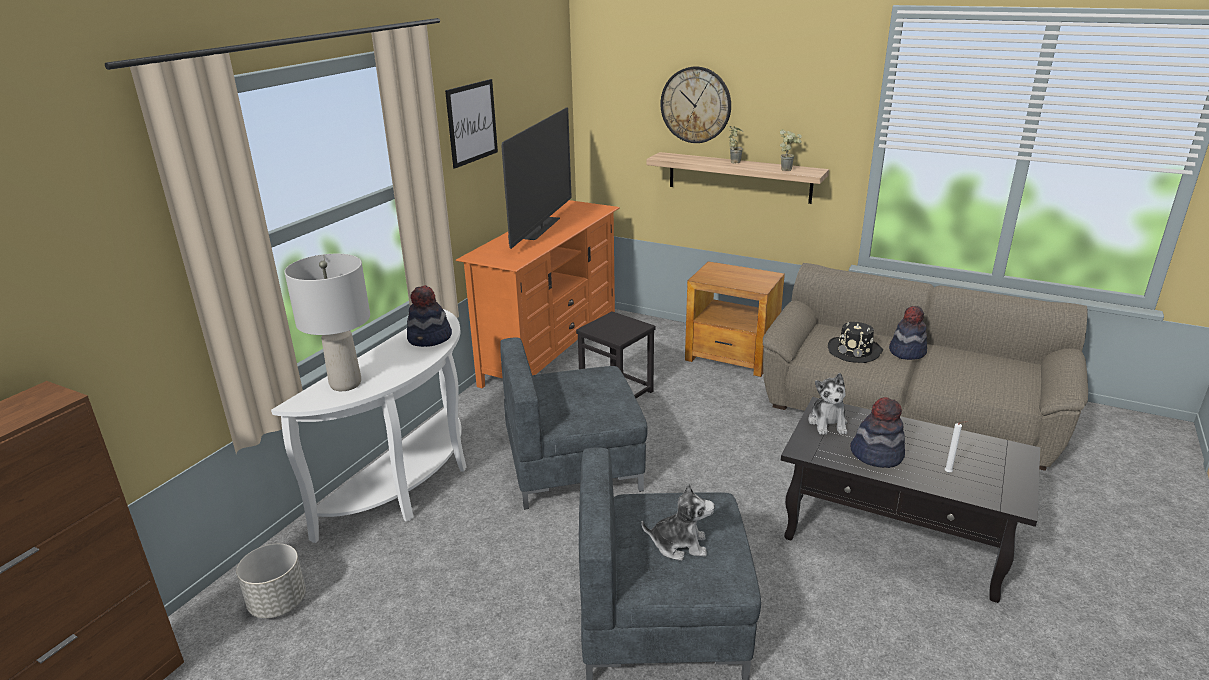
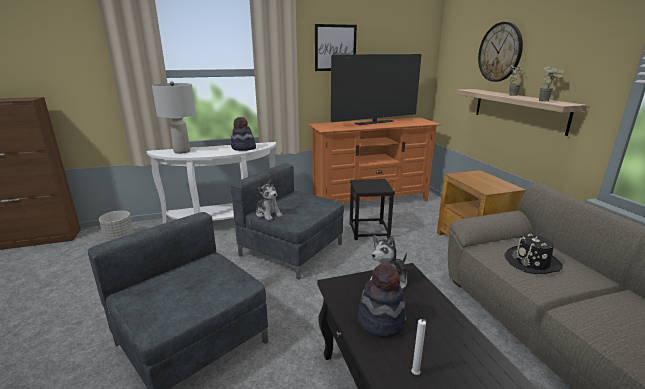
camera: 45 degrees right, 5 degrees down
plush toy [642,483,715,561] -> plush toy moved to [256,180,283,220]
hat [889,306,927,360] -> none

